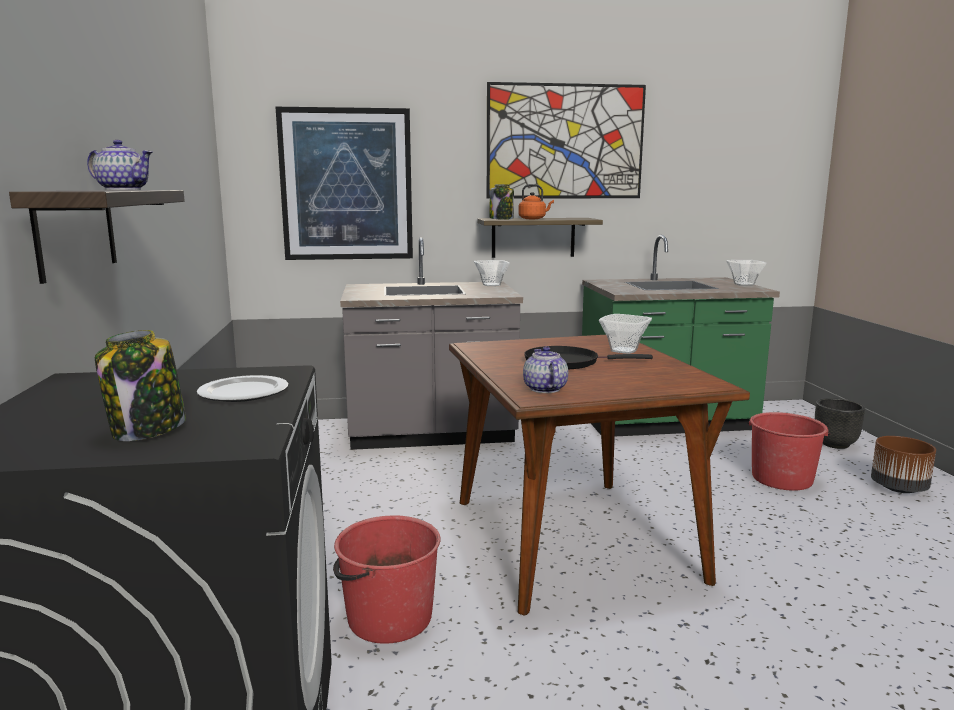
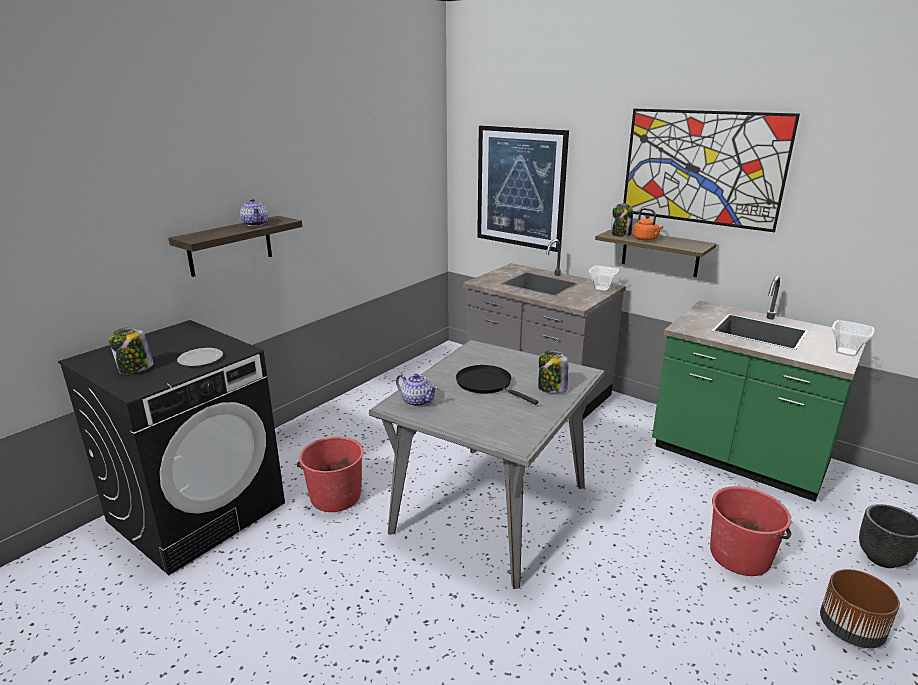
camera: 45 degrees right, 10 degrees up
brown dining table [449,335,750,615] -> grey dining table [369,340,605,589]
teapot [523,346,568,393] -> teapot turned 90 degrees clockwise [396,374,438,407]
bowl [599,314,652,354] -> jar [538,350,568,393]

